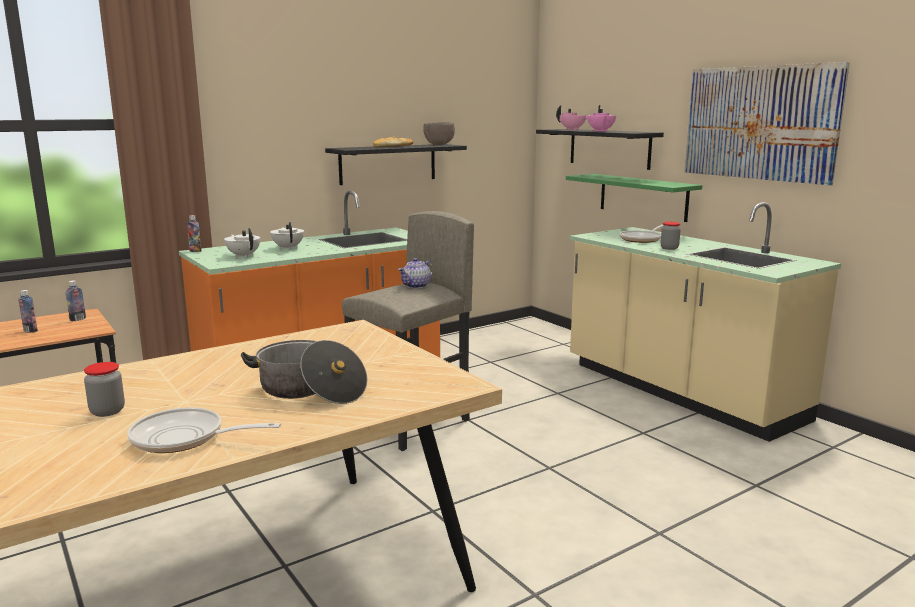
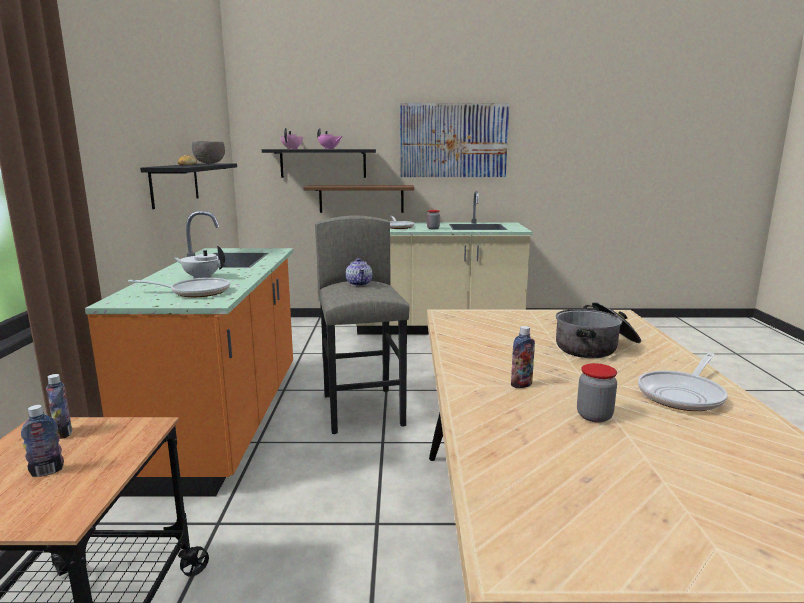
camera: 55 degrees left, 0 degrees up
bottle [187,215,201,252] -> bottle moved to [511,326,535,388]
white teapot [224,228,260,258] -> frying pan [128,278,230,297]
green shelf [566,174,703,222] -> brown shelf [303,185,414,213]

